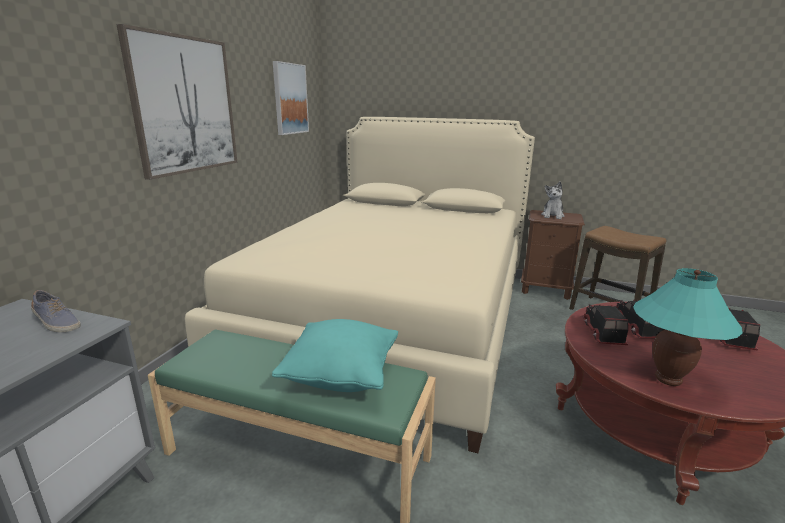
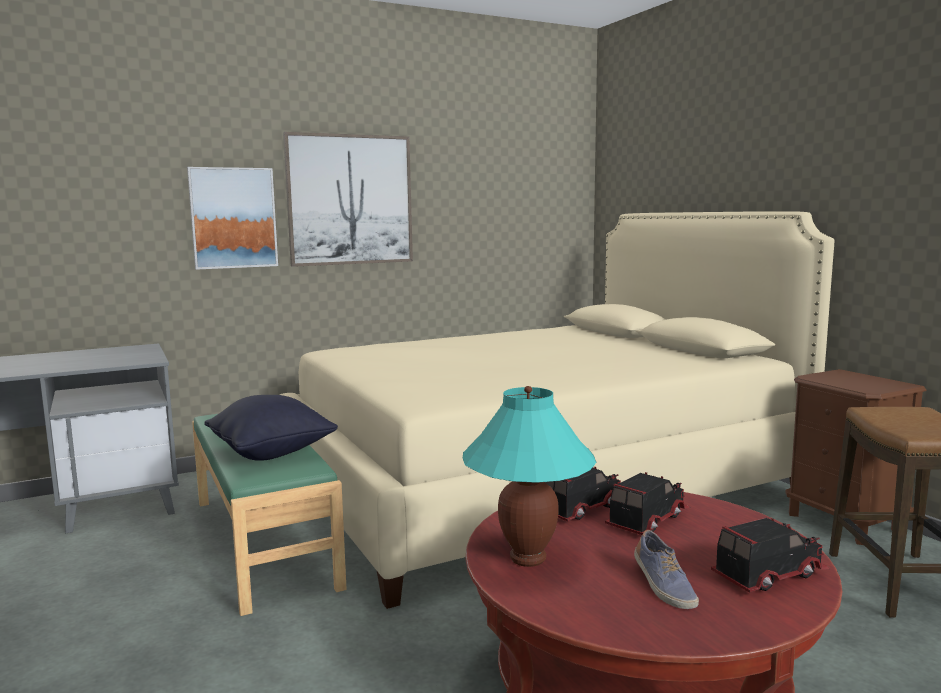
camera: 45 degrees right, 10 degrees down
shoe [31,290,81,332] -> shoe moved to [634,530,699,609]
turquoise pillow [272,319,398,392] -> black pillow [204,395,338,461]
picture [273,61,309,135] -> picture moved to [187,167,278,270]
plush toy [541,181,564,219] -> none

